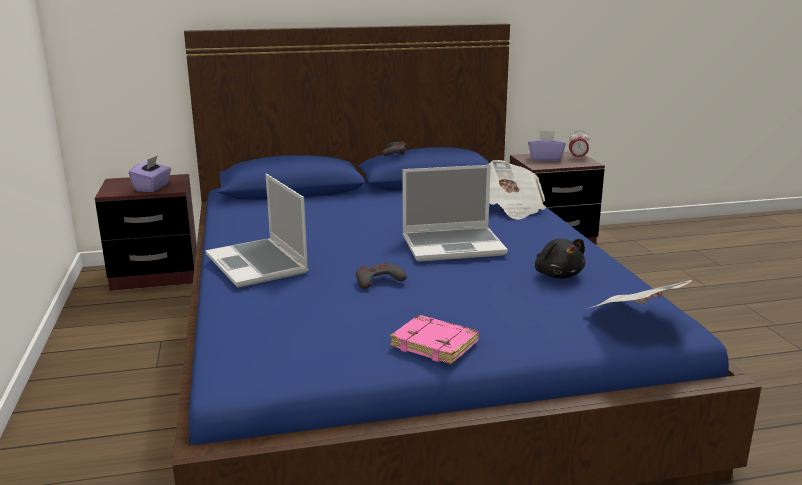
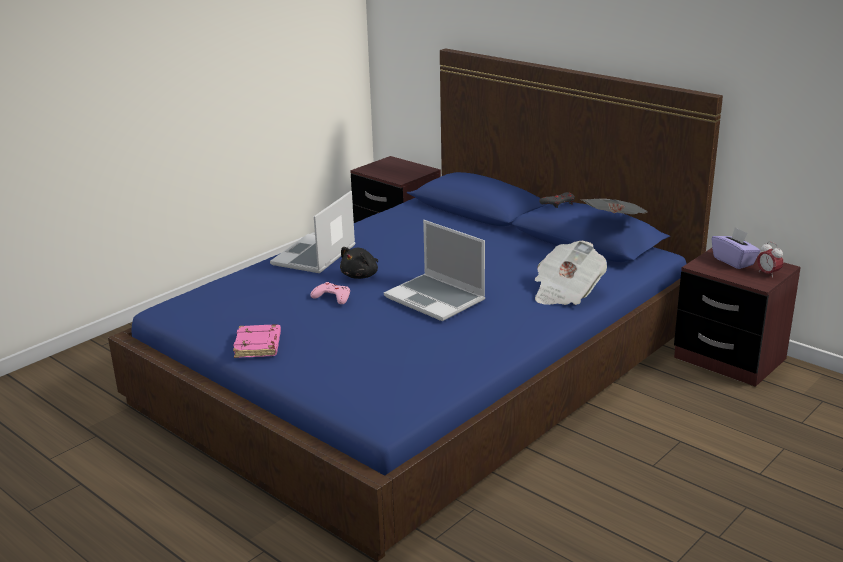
camera: 55 degrees right, 5 degrees up
purple tissue box [129,155,171,192] -> none
grey game controller [356,263,407,289] -> pink game controller [310,282,350,304]
black plush toy [535,238,585,279] -> black plush toy moved to [340,247,378,279]
newspaper [586,279,696,309] -> newspaper moved to [582,199,648,214]

